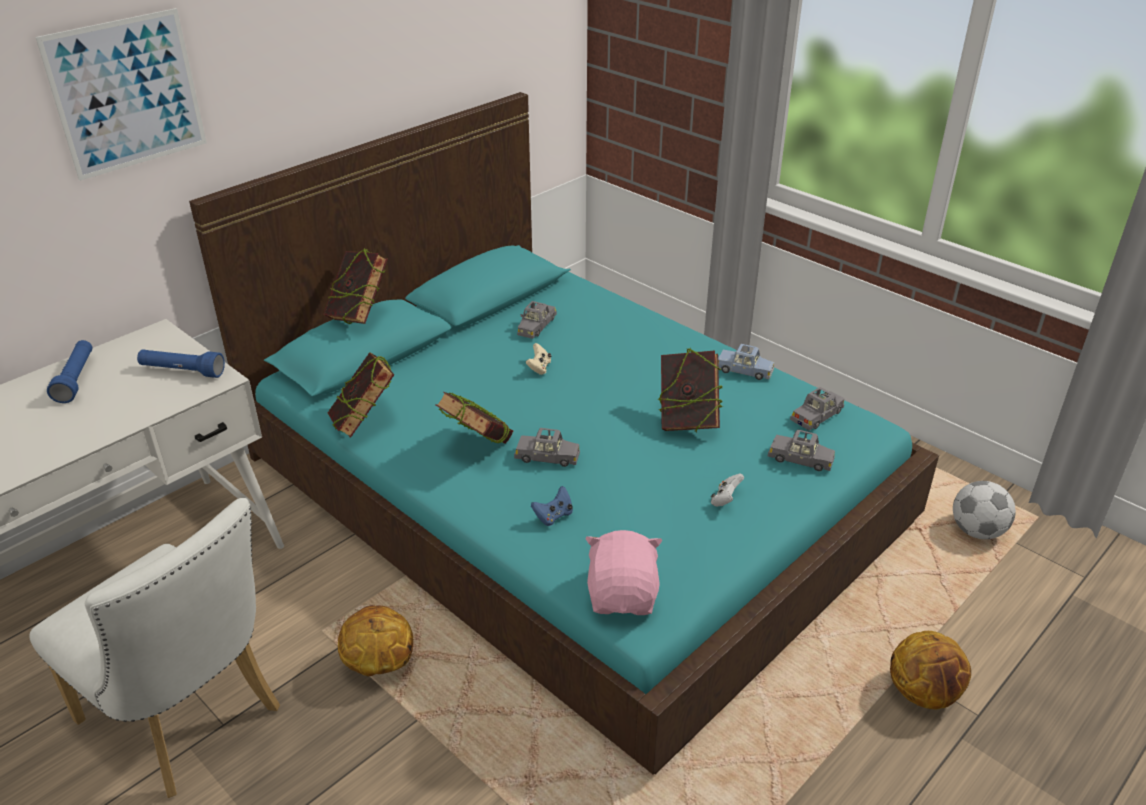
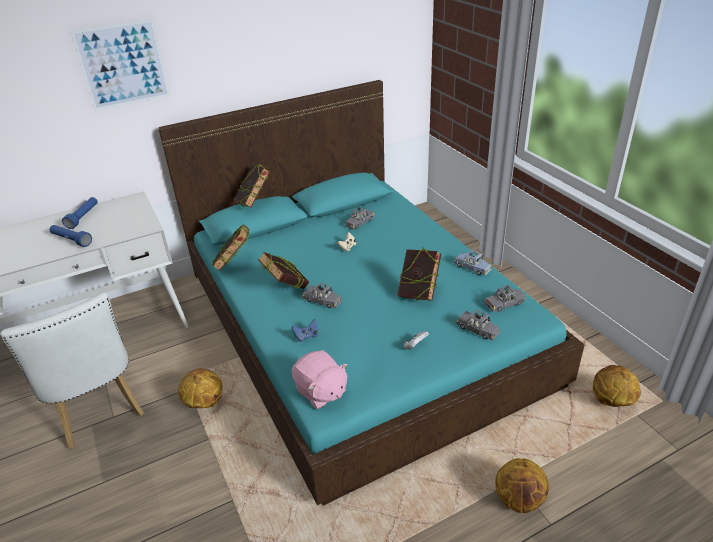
camera: 20 degrees right, 0 degrees up
blue flashlight [137,350,225,378] -> blue flashlight moved to [50,225,92,247]
pink plush toy [585,530,663,615] -> pink plush toy turned 120 degrees clockwise [292,350,348,409]
football [953,481,1016,539] -> basketball [593,365,641,407]

